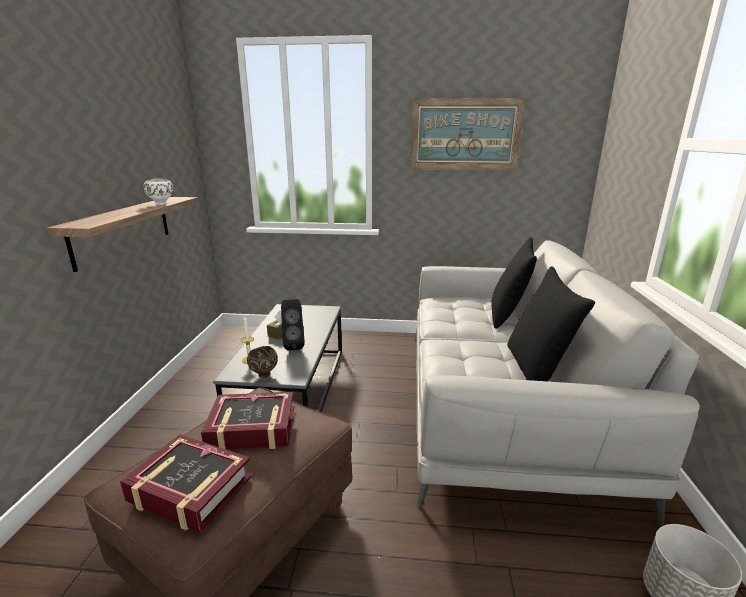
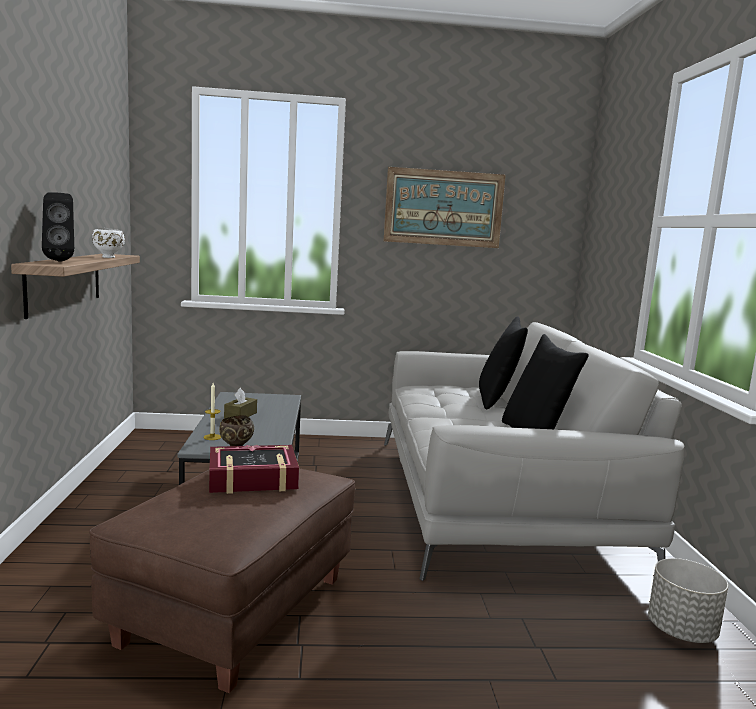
camera: 10 degrees left, 10 degrees down
book [120,434,252,533] -> none
black speaker [281,299,305,351] -> black speaker moved to [42,192,74,262]

